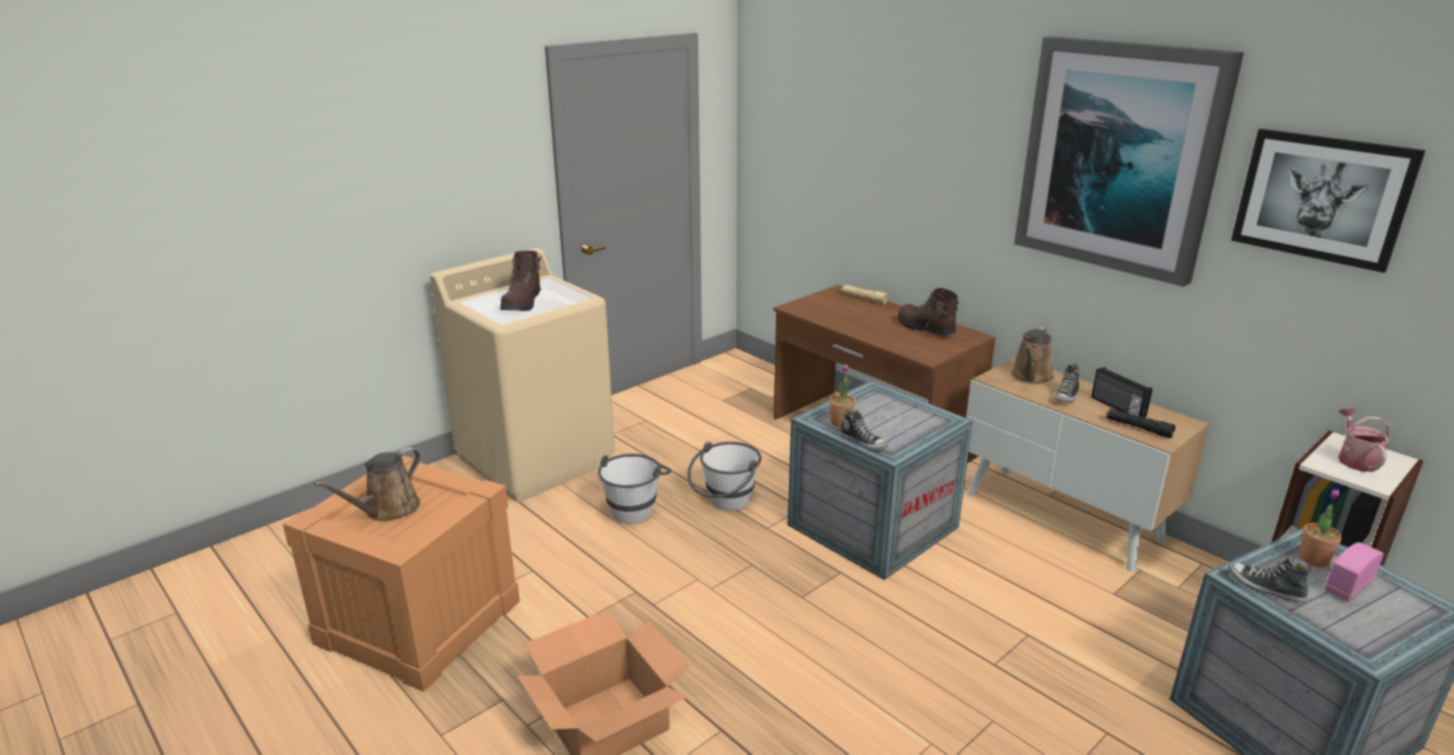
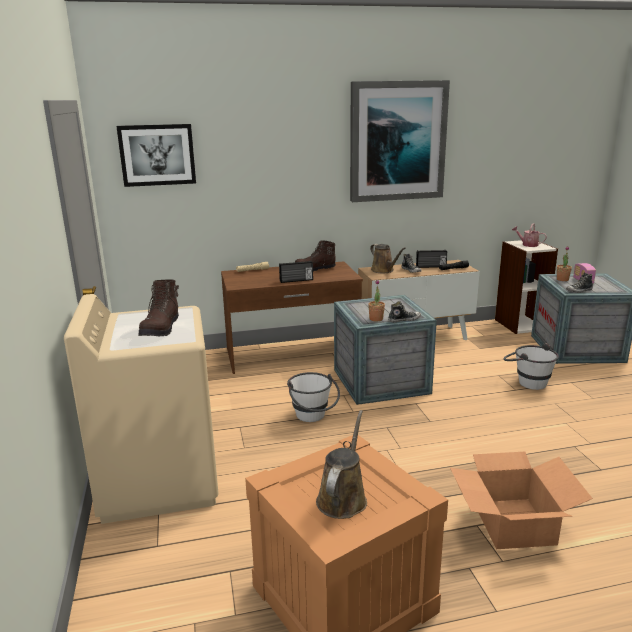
camera: 60 degrees left, 5 degrees down
brown watering can [314,447,421,522] -> brown watering can turned 135 degrees counterclockwise [316,410,367,519]
brown boot [500,251,541,311] -> brown boot turned 60 degrees clockwise [138,279,179,337]
white bucket [598,454,672,524] -> white bucket moved to [503,343,559,390]
picture [1231,129,1426,273] -> picture moved to [116,124,196,187]
none -> radio [279,261,313,283]

